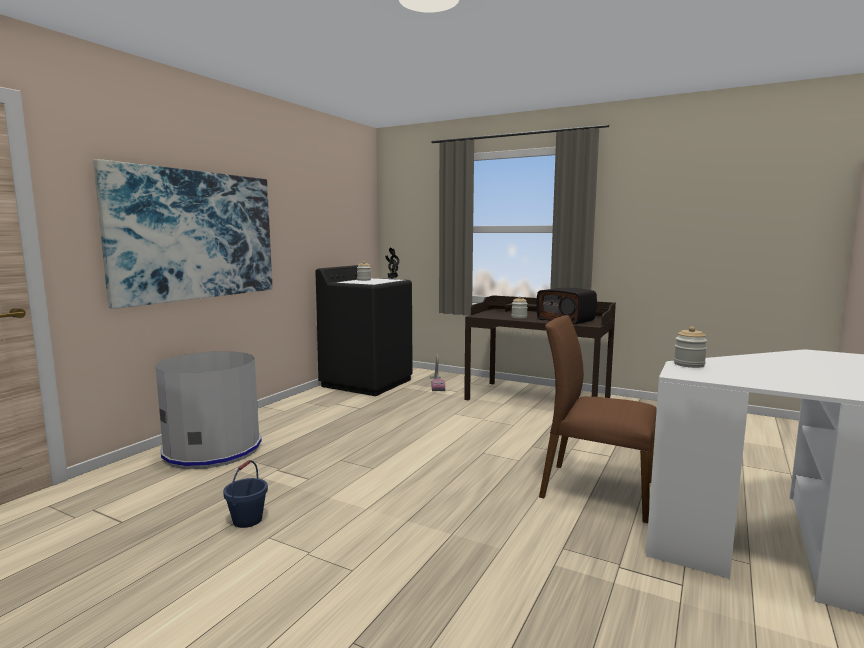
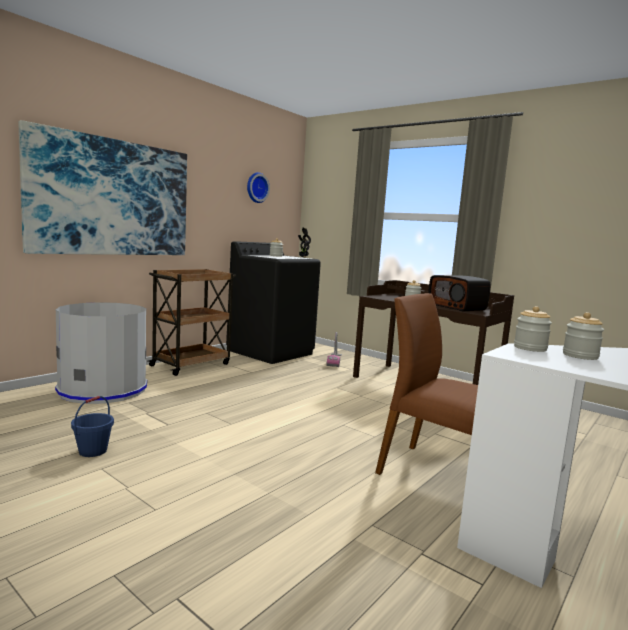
camera: 10 degrees right, 0 degrees up
none -> brown cart [148,269,236,376]
none -> wall clock [247,172,270,203]
none -> jar [563,312,604,360]

